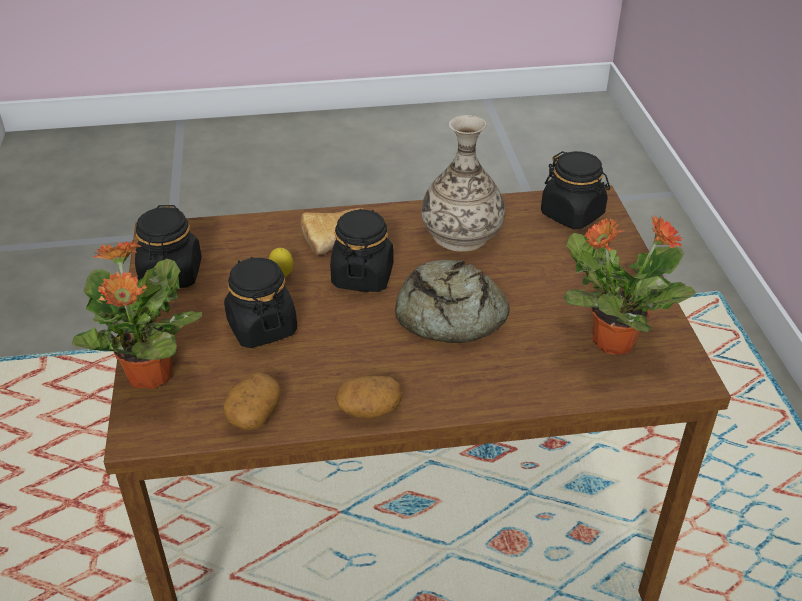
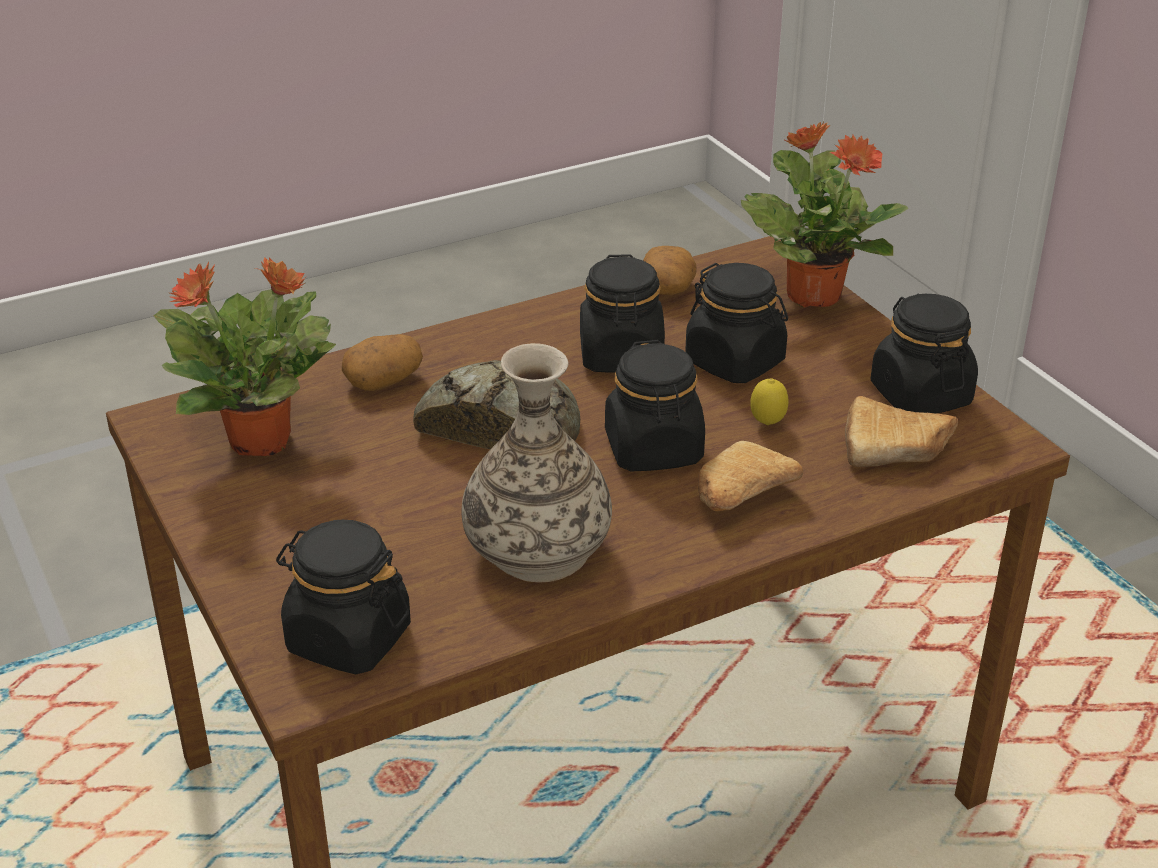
camera: 160 degrees right, 5 degrees down
potato [335,376,402,419] -> potato moved to [342,334,423,391]
none -> black jar [580,254,665,373]
none -> bread [845,396,958,467]

